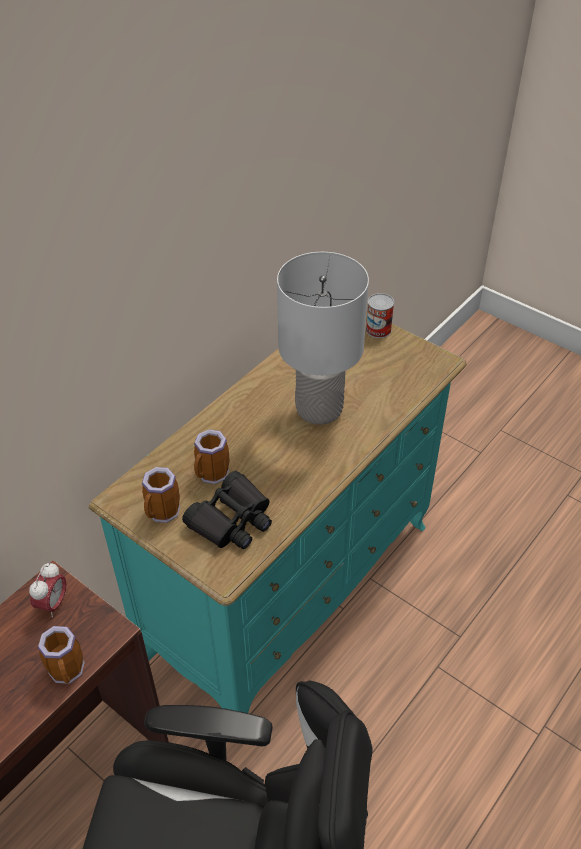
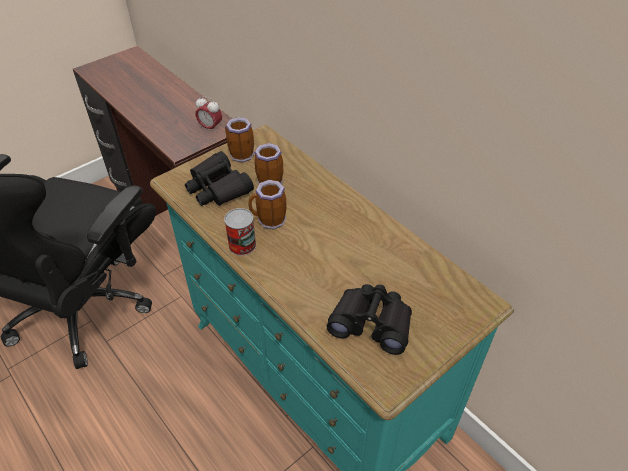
camera: 100 degrees right, 0 degrees up
mug [38,626,85,684] -> mug moved to [248,180,287,230]
grey table lamp [277,252,369,425] -> none
can [366,293,394,338] -> can moved to [224,208,256,256]
none -> black binoculars [327,284,412,355]

